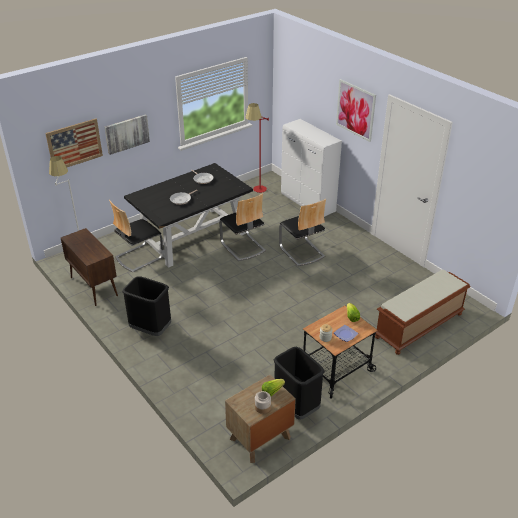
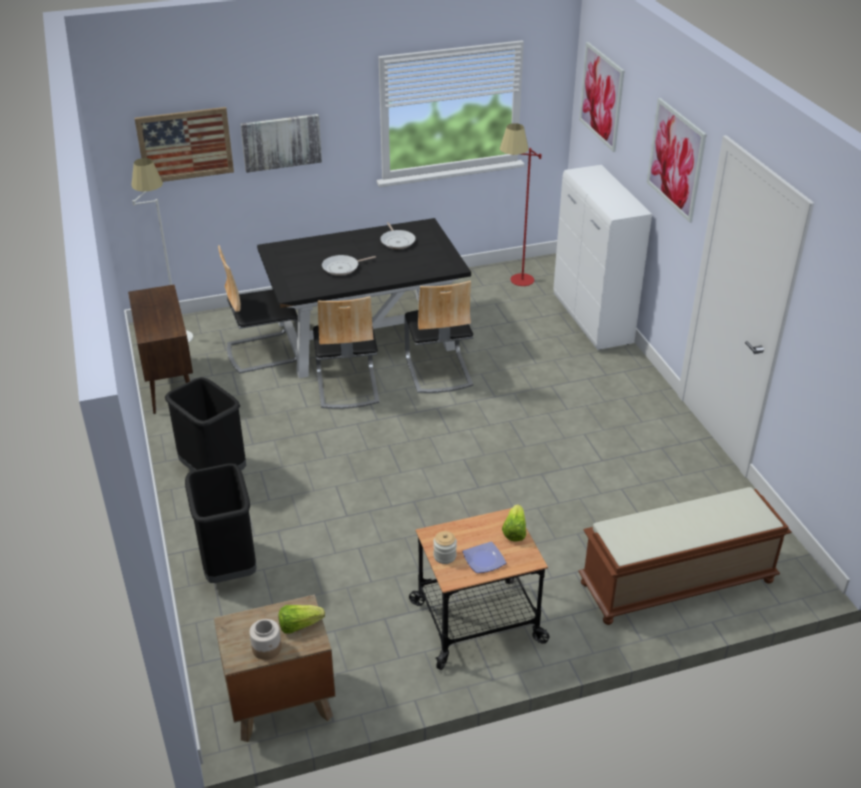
camera: 20 degrees right, 0 degrees up
black trash can [274,346,325,420] -> black trash can moved to [185,463,257,583]
chair [279,199,326,266] -> chair moved to [313,296,380,409]
none -> picture [579,42,624,152]

